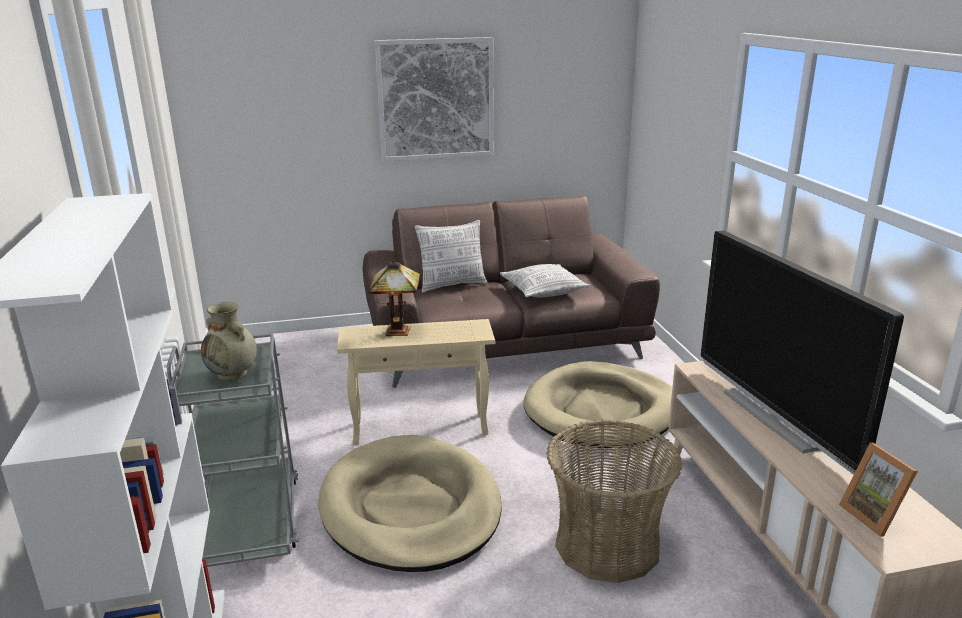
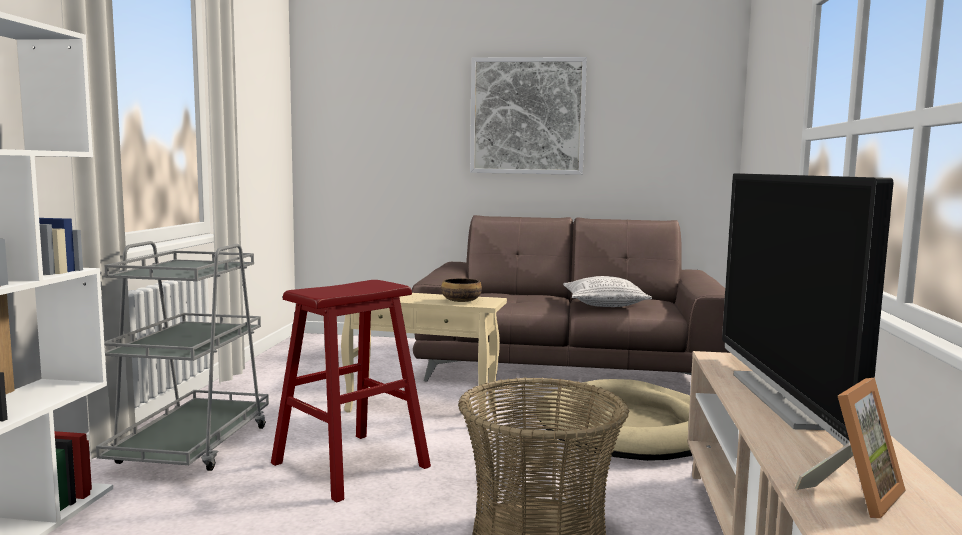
camera: 20 degrees right, 15 degrees down
beige vase [201,302,257,381] -> none
beige dog bed [318,435,502,572] -> red stool [271,280,431,503]
table lamp [369,260,420,336] -> none
pillow [415,220,488,293] -> none
picture frame [839,442,918,537] -> picture frame turned 135 degrees counterclockwise [795,377,906,518]
none -> bowl [441,278,482,302]

